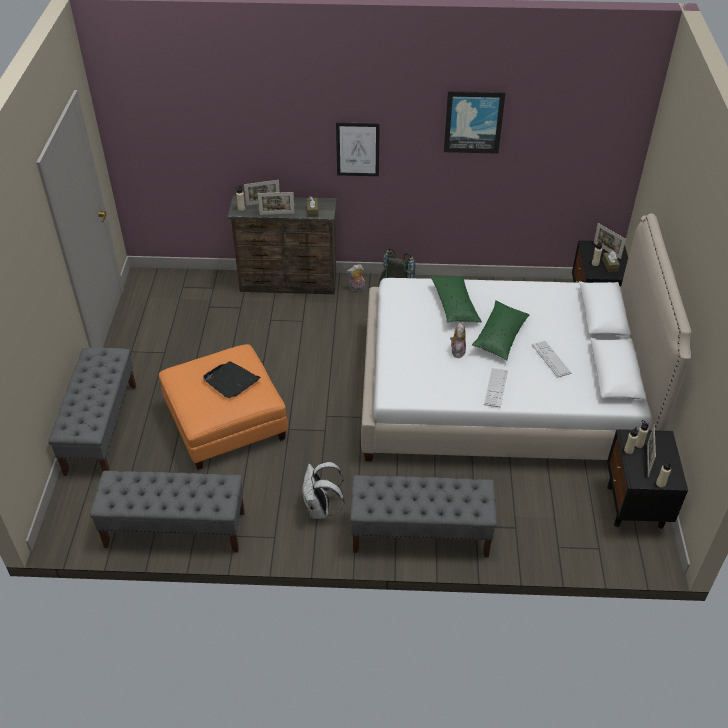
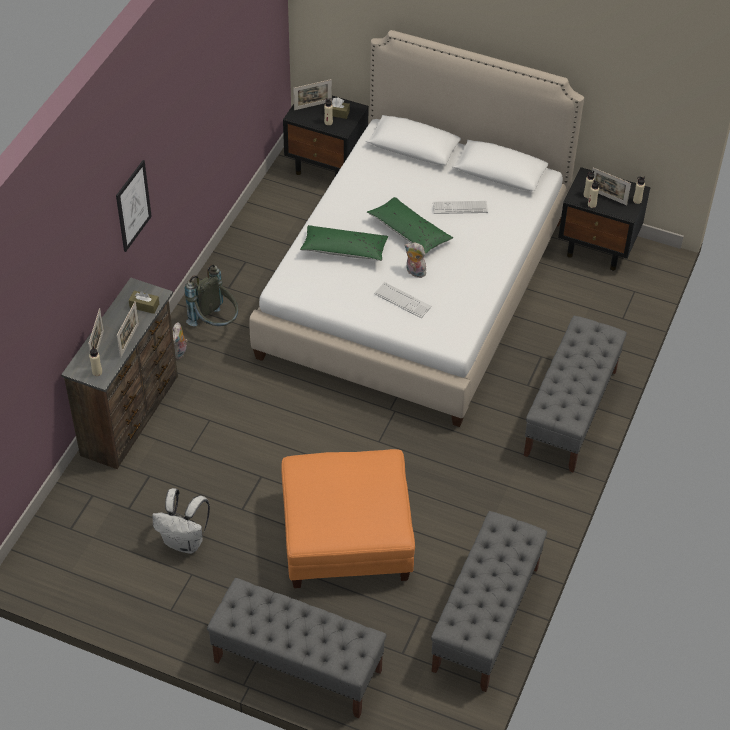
camera: 70 degrees left, 5 degrees up
black tray [203,361,261,398] -> none
white backpack [302,462,344,519] -> white backpack moved to [152,488,210,554]
picture [444,91,505,154] -> none
keyboard [484,368,508,407] -> keyboard moved to [374,282,432,318]

